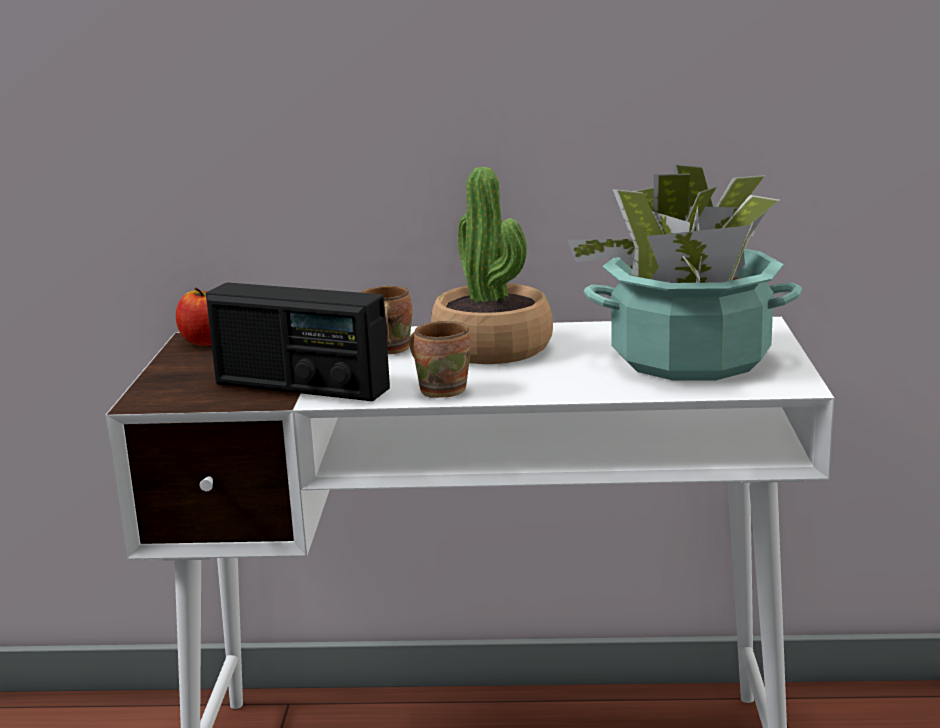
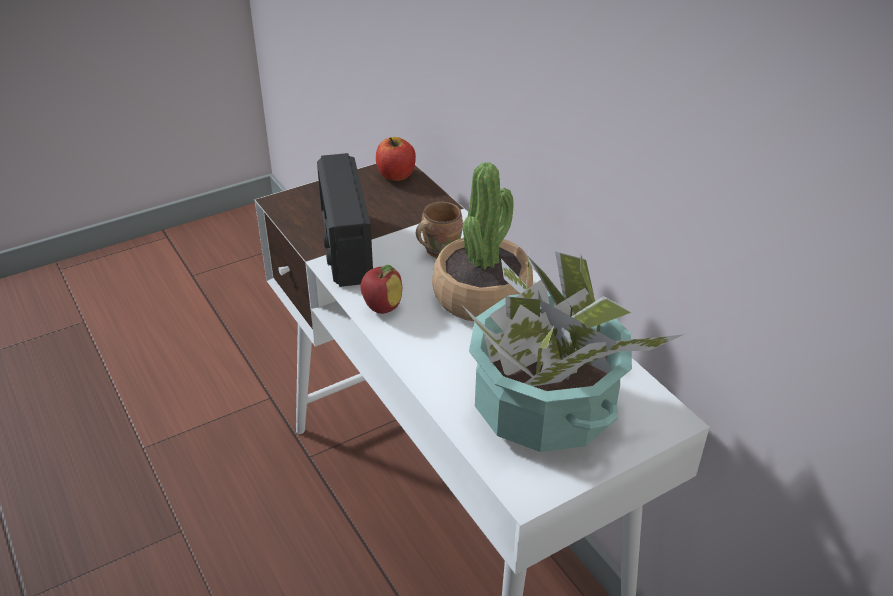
camera: 55 degrees right, 20 degrees up
brown mug [409,321,471,398] -> apple [361,265,402,314]

